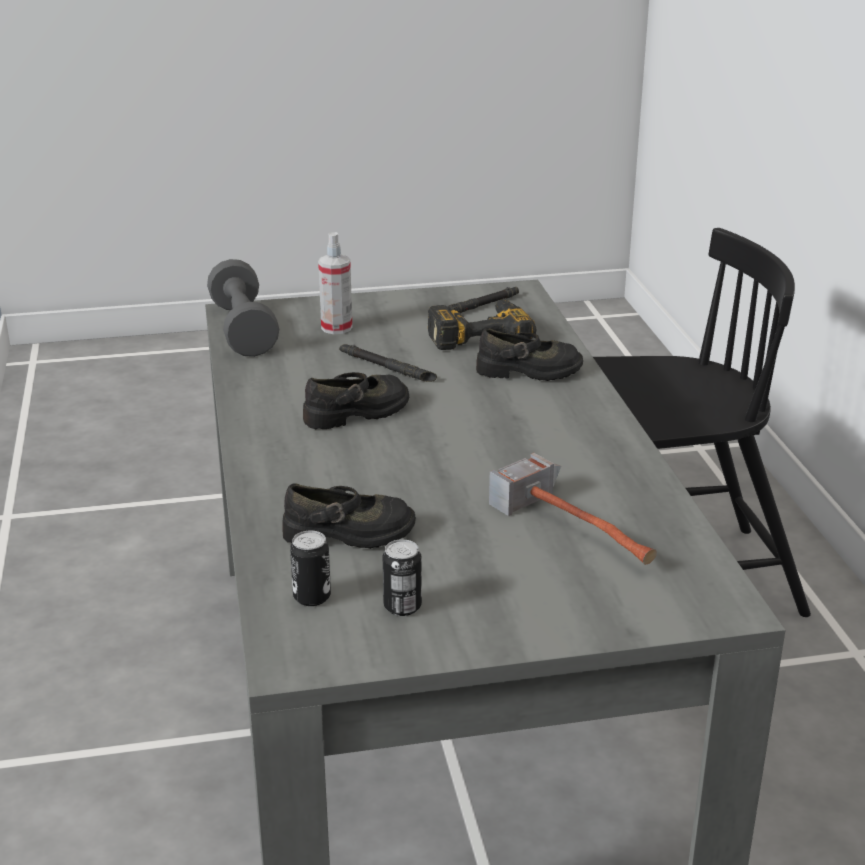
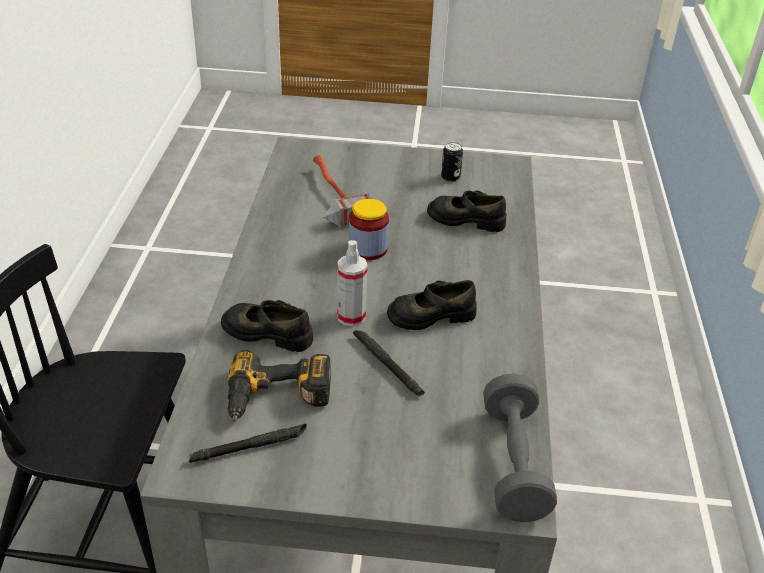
camera: 165 degrees left, 10 degrees up
can [290,530,331,606] -> none
spray bottle [318,232,352,334] -> spray bottle moved to [337,240,367,326]
none -> jar [349,199,389,260]

